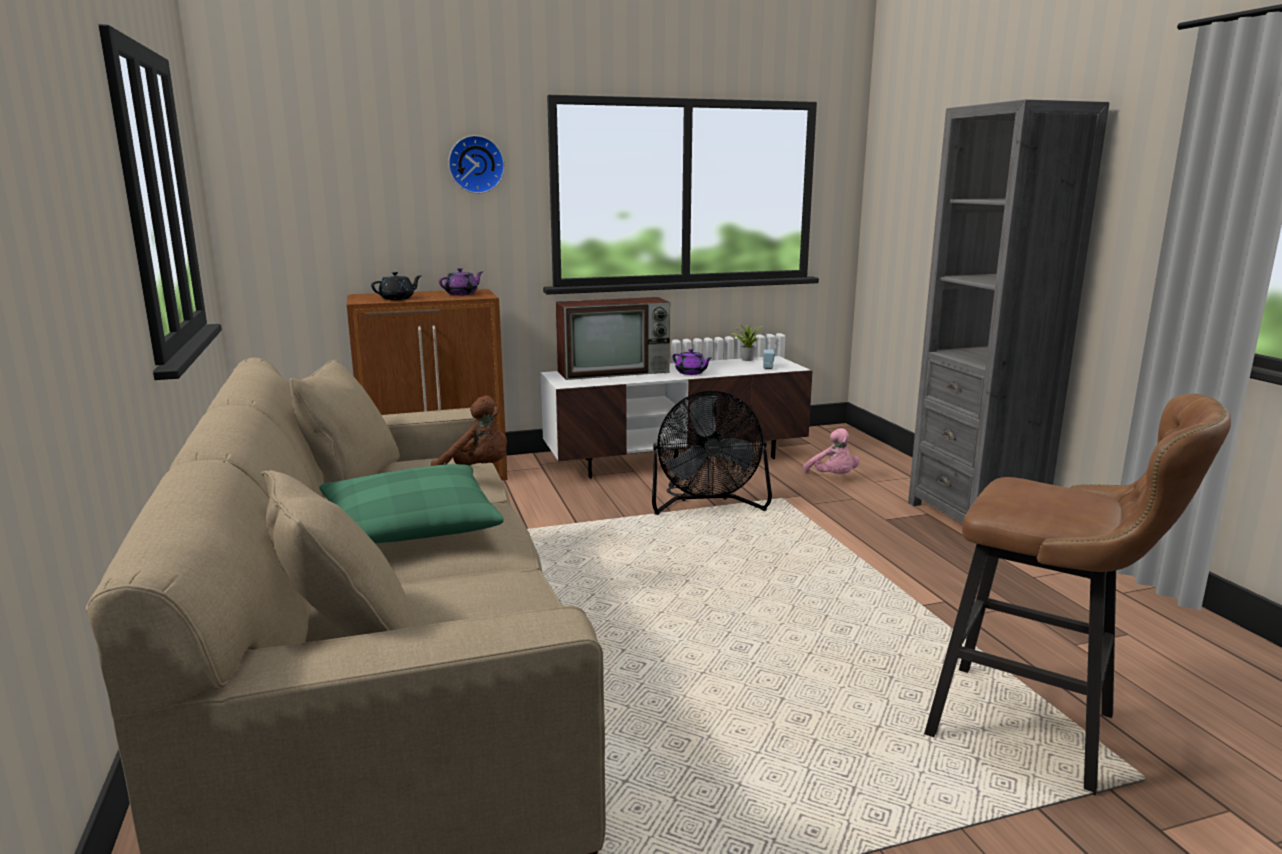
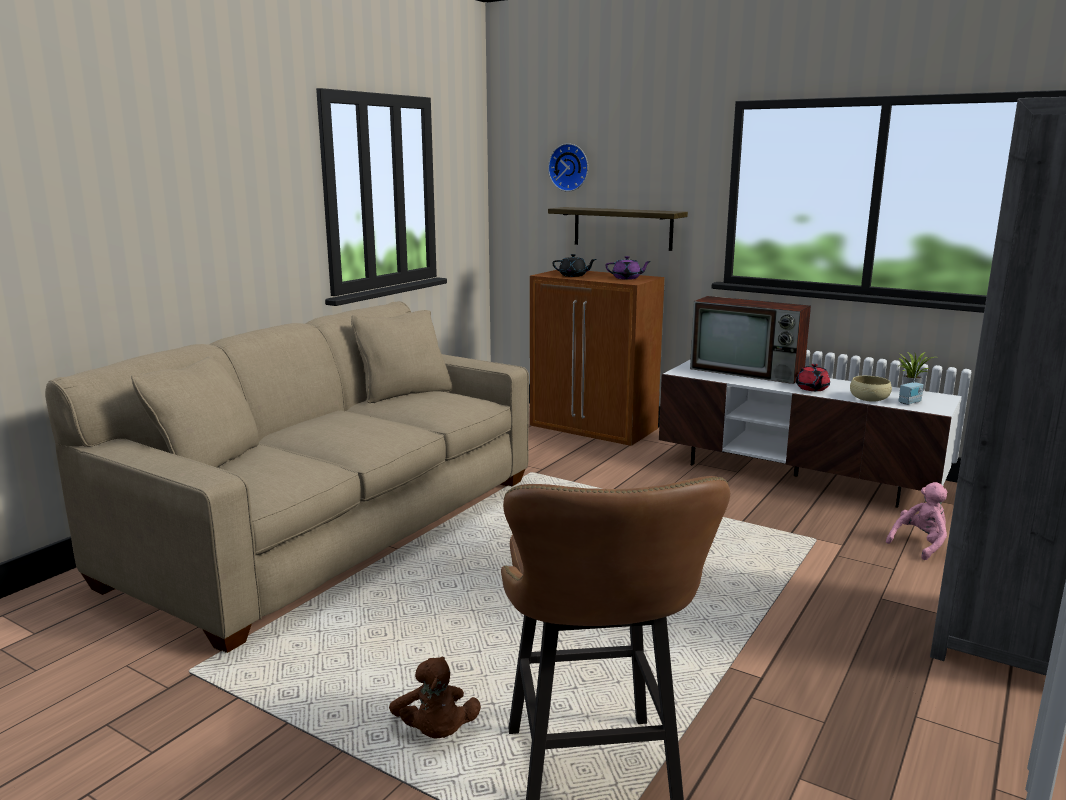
camera: 50 degrees right, 0 degrees up
green pillow [319,464,504,544] -> none
brown plush toy [431,396,507,466] -> brown plush toy moved to [389,657,481,739]
wall clock [448,135,505,194] -> wall clock moved to [548,143,588,192]
black fan [652,391,772,515] -> none
purple teapot [672,349,711,375] -> red teapot [796,364,830,391]
pink plush toy [803,428,859,474] -> pink plush toy turned 150 degrees counterclockwise [886,482,947,560]
none -> shelf [548,207,688,251]
none -> beige bowl [850,376,892,402]

